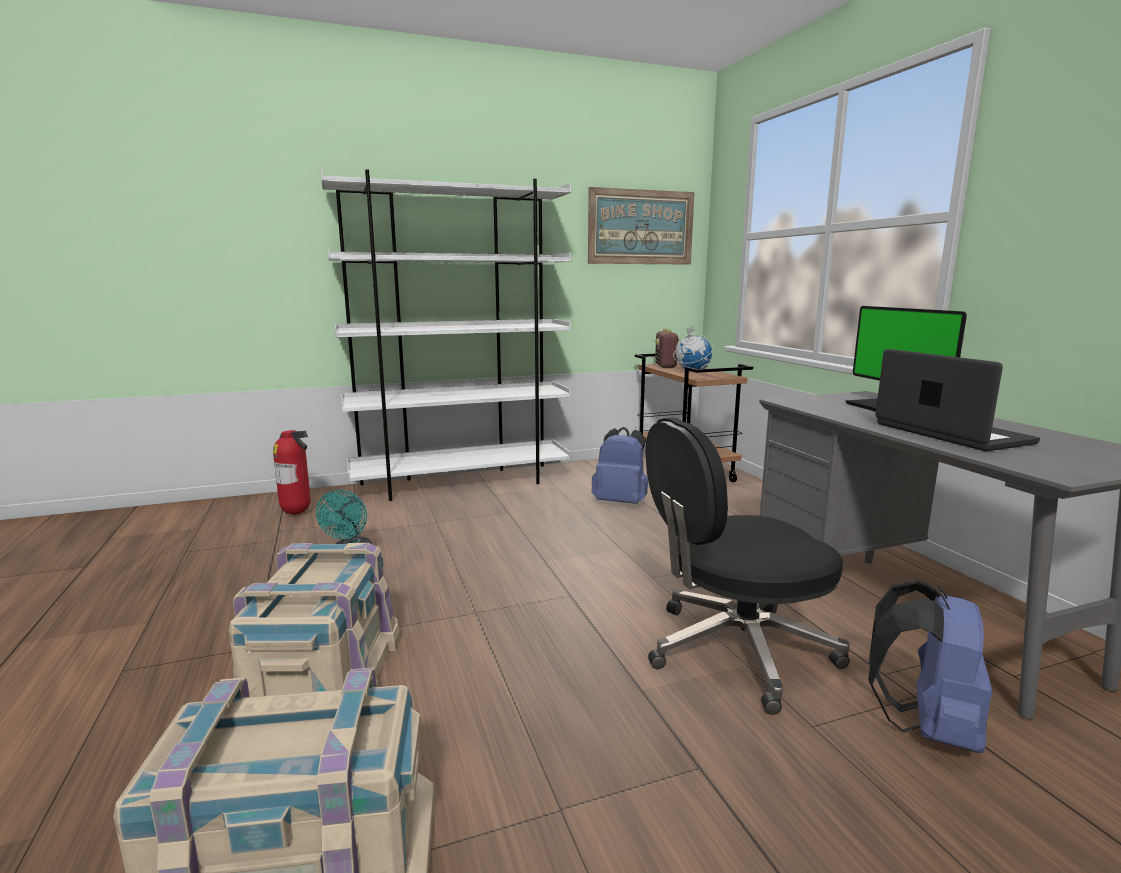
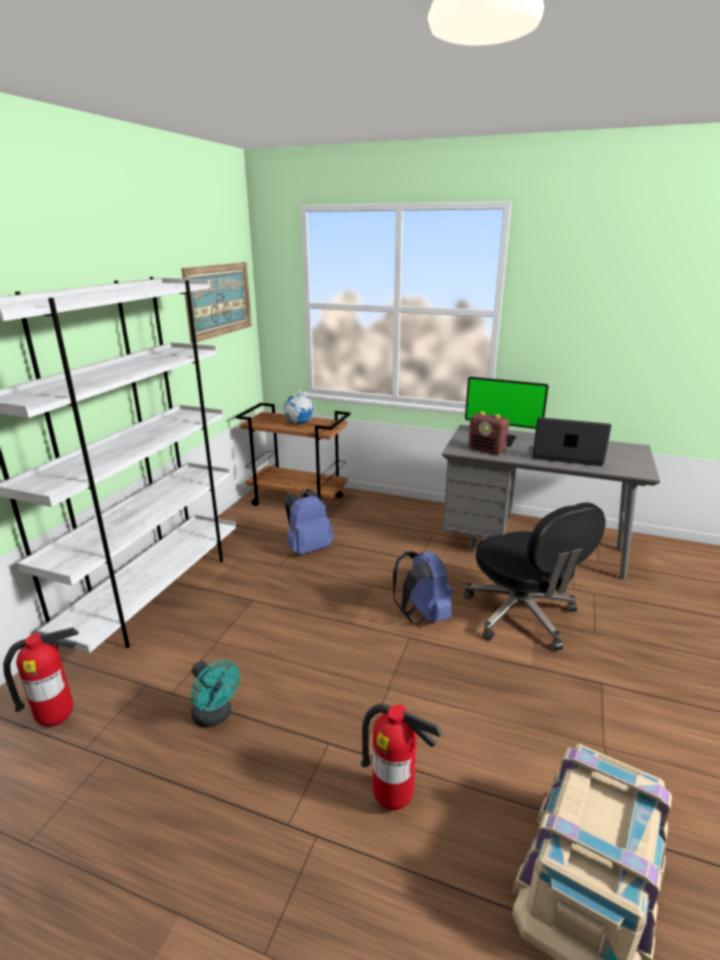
camera: 50 degrees left, 10 degrees up
beige storage box [229,543,400,697] -> fire extinguisher [361,704,443,810]
black office chair [646,417,850,715] -> black office chair turned 45 degrees counterclockwise [464,502,606,651]
radio [655,329,681,368] -> radio moved to [468,411,509,455]
blue backpack [868,580,992,753] -> blue backpack moved to [393,551,452,625]

